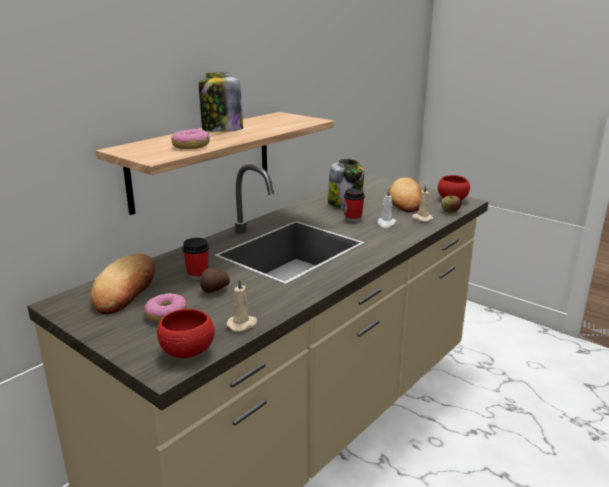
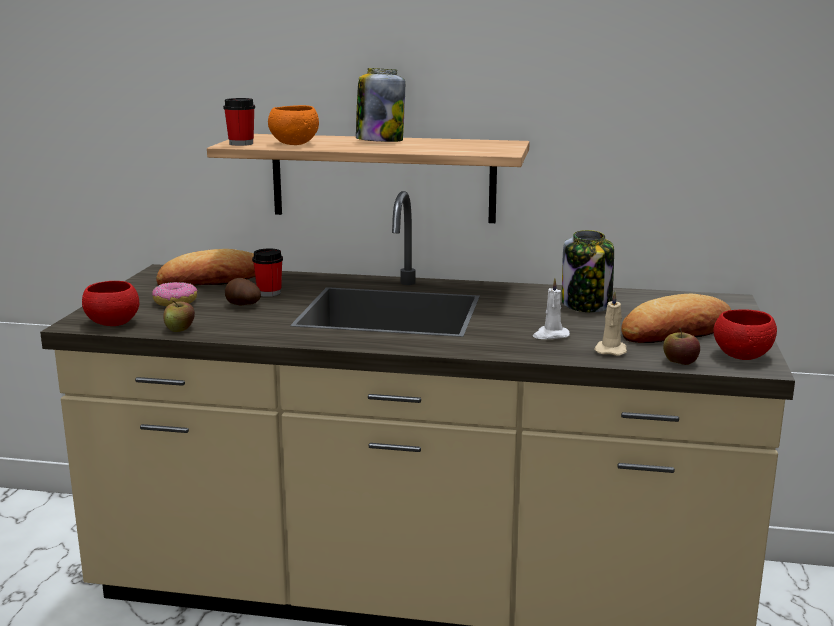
camera: 60 degrees right, 5 degrees down
donut [171,129,210,149] -> orange bowl [268,105,319,145]
beige candle [227,278,258,332] -> apple [163,300,195,332]
cup [344,188,365,222] -> cup moved to [223,98,255,146]

